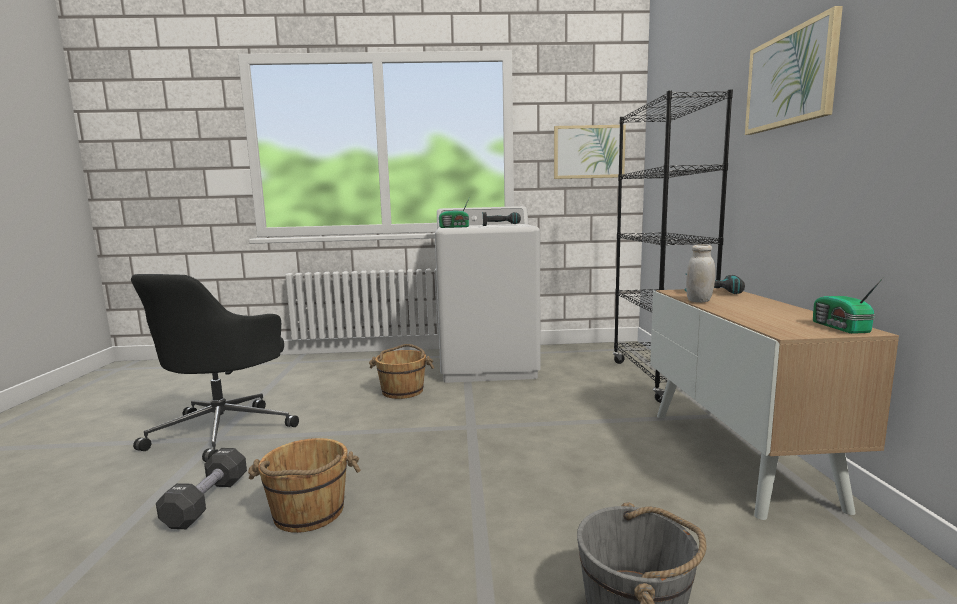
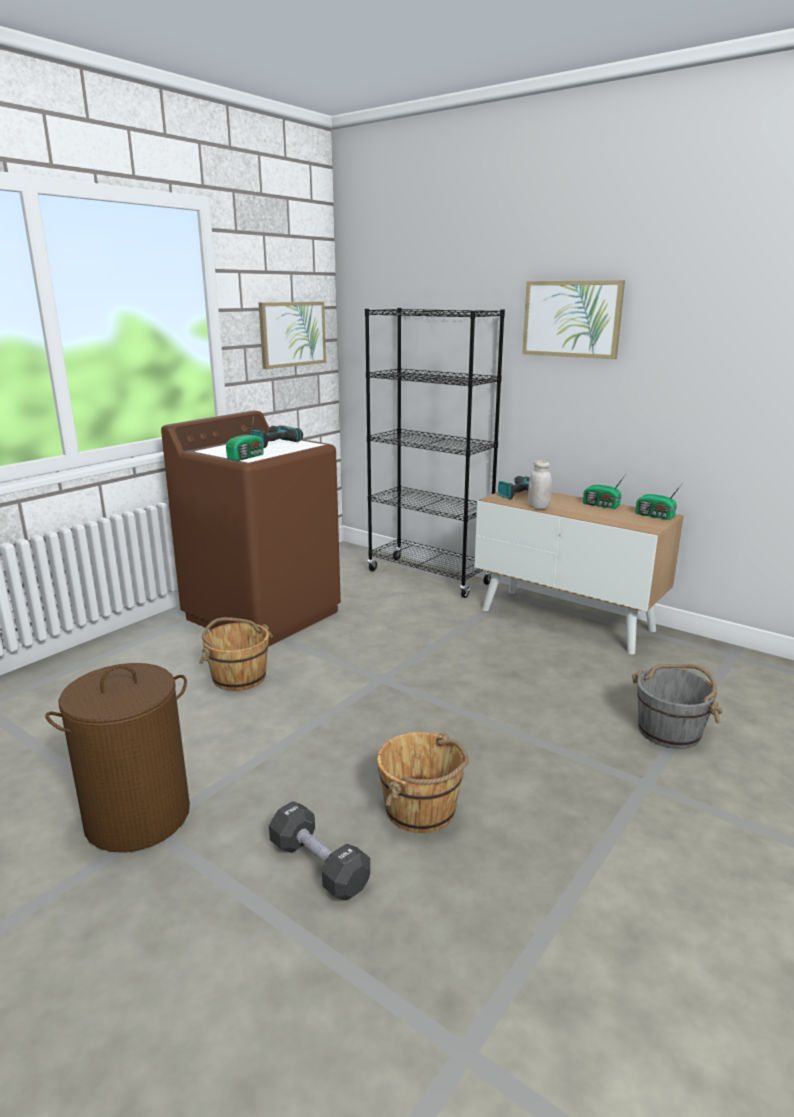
camera: 50 degrees left, 10 degrees up
black office chair [131,274,299,462] -> brown laundry basket [45,663,190,853]
white washing machine [435,206,541,383] -> brown washing machine [161,410,341,647]
none -> radio [583,473,627,509]

